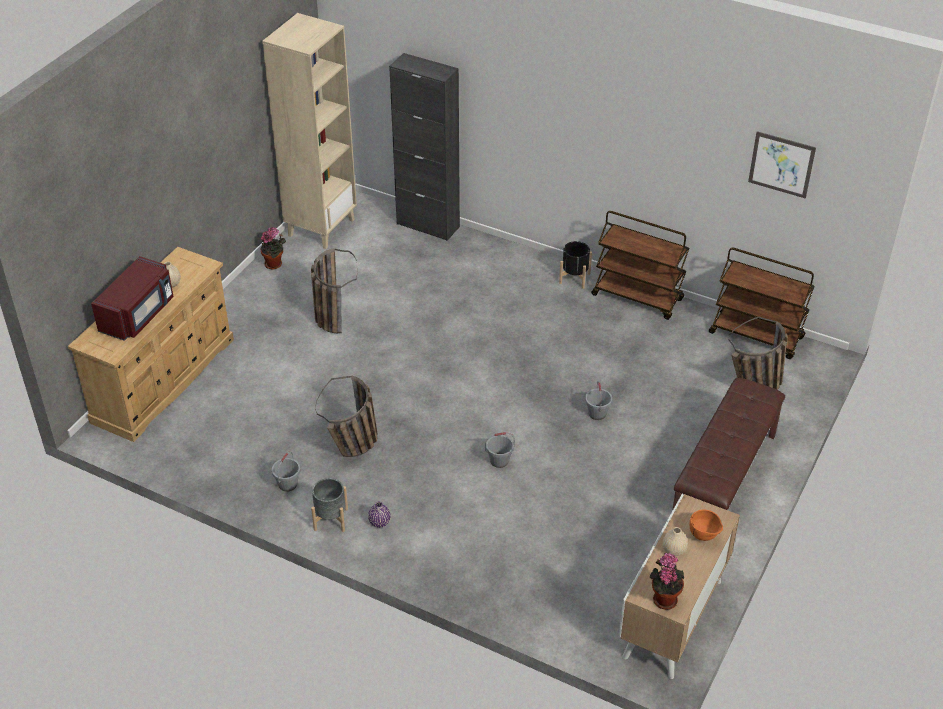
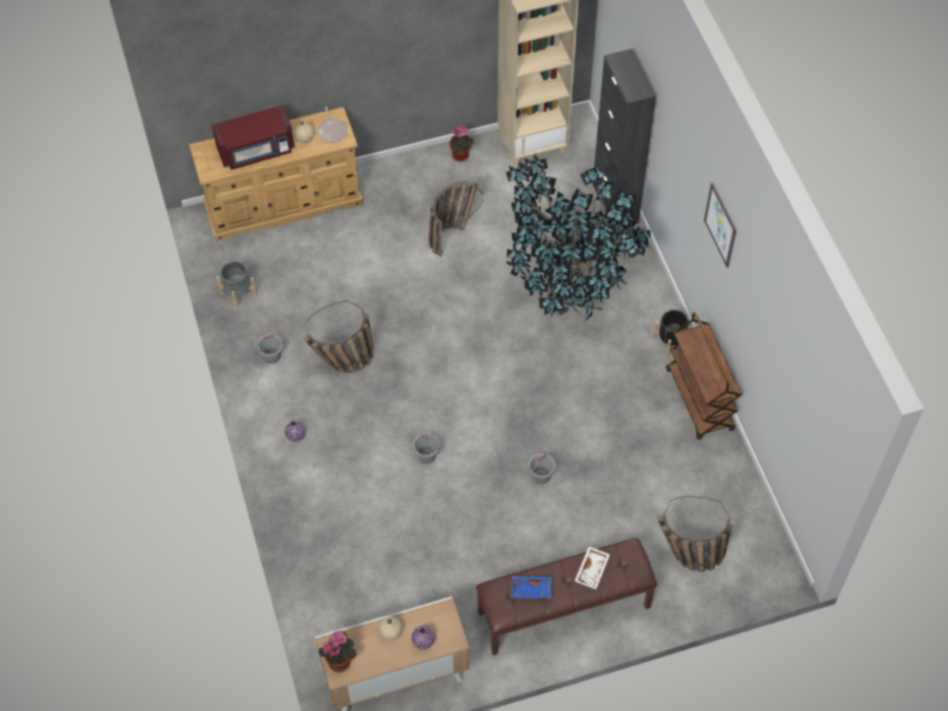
camera: 45 degrees right, 15 degrees up
grey planter [311,478,348,532] -> grey planter moved to [217,261,257,309]
orange bowl [690,510,723,541] -> purple vase [412,626,435,650]
brown cart [709,247,815,359] -> none
picture [748,131,816,198] -> picture moved to [704,182,737,268]
none -> frying pan [317,106,348,143]
none -> potted plant [506,154,651,320]
none -> blue tray [511,577,552,598]
none -> white tray [575,547,610,589]

